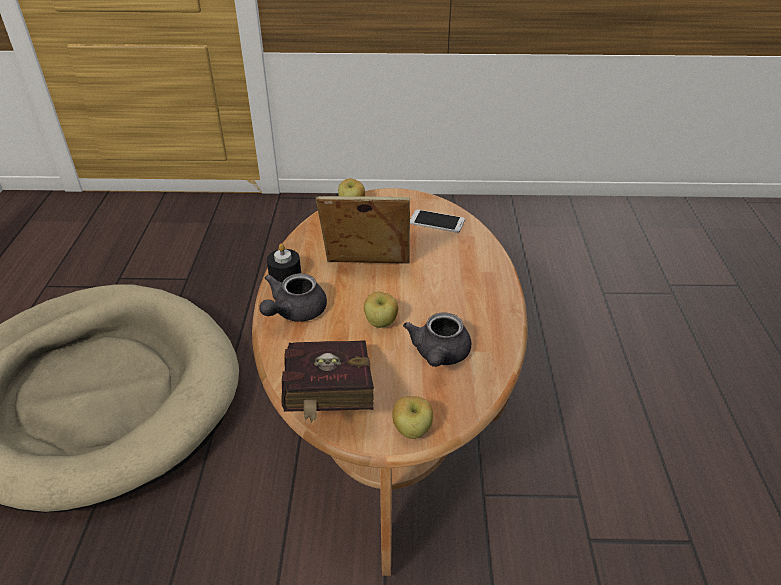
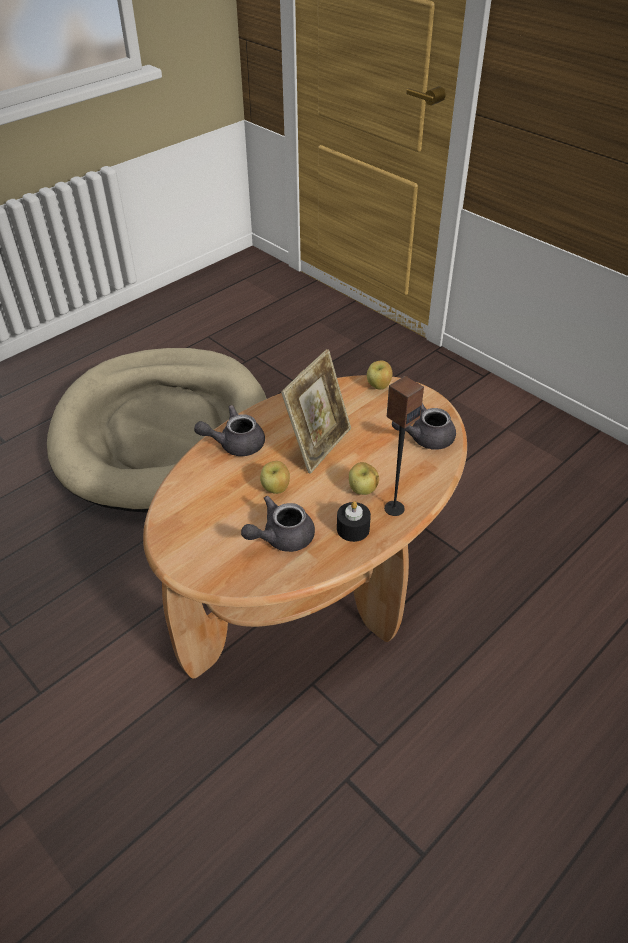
camera: 45 degrees right, 5 degrees up
black candle [267,244,301,282] -> black candle moved to [337,501,371,542]
red book [281,340,374,423] -> none
picture frame [316,196,410,264] -> picture frame turned 75 degrees clockwise [281,349,351,474]
apple [392,396,433,439] -> apple moved to [349,462,379,495]
phone [410,209,465,233] -> grey teapot [392,403,456,450]
none -> speaker [384,376,424,516]

